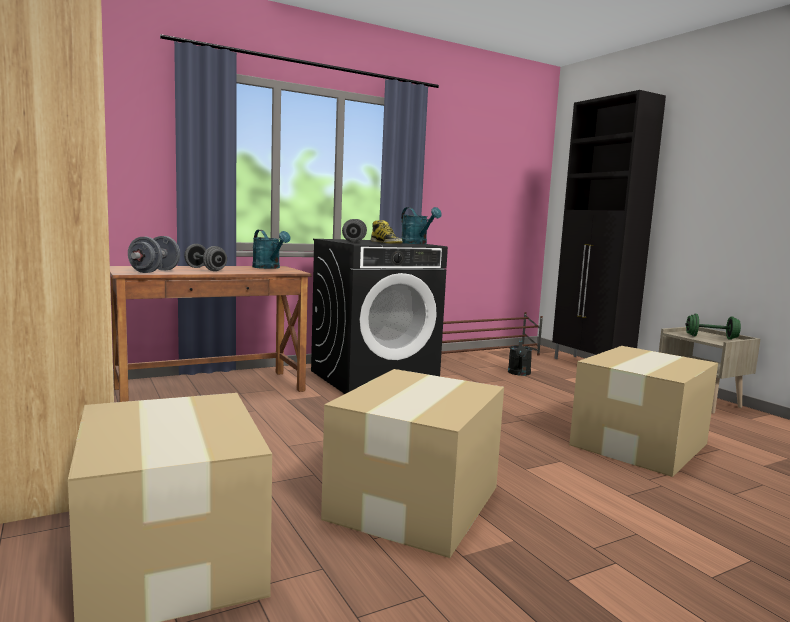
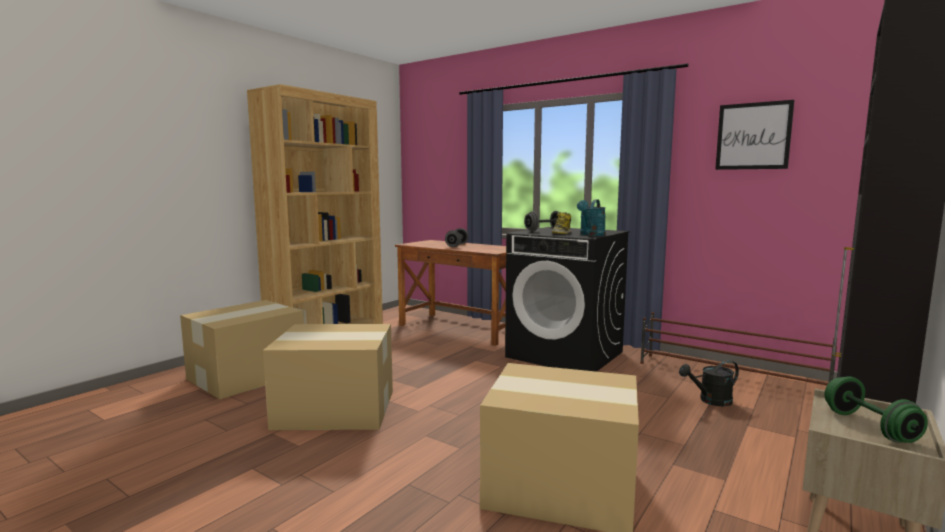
camera: 65 degrees right, 0 degrees up
grey dumbbell [128,236,180,273] -> none
turquoise watering can [252,230,290,269] -> none
none -> picture [715,100,794,170]

